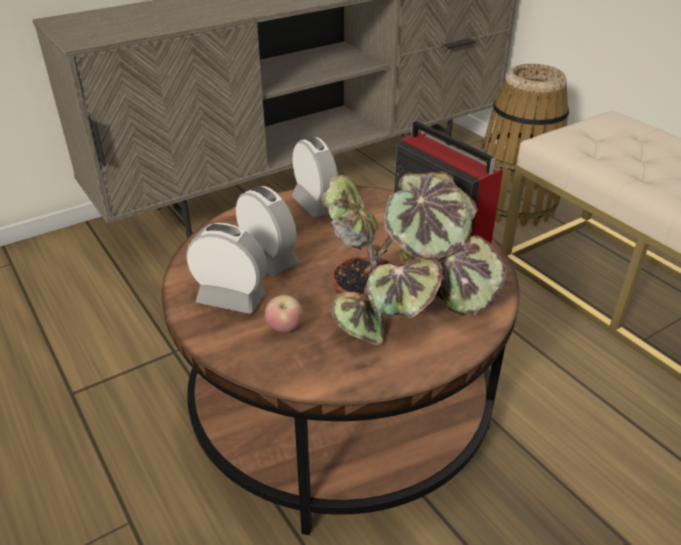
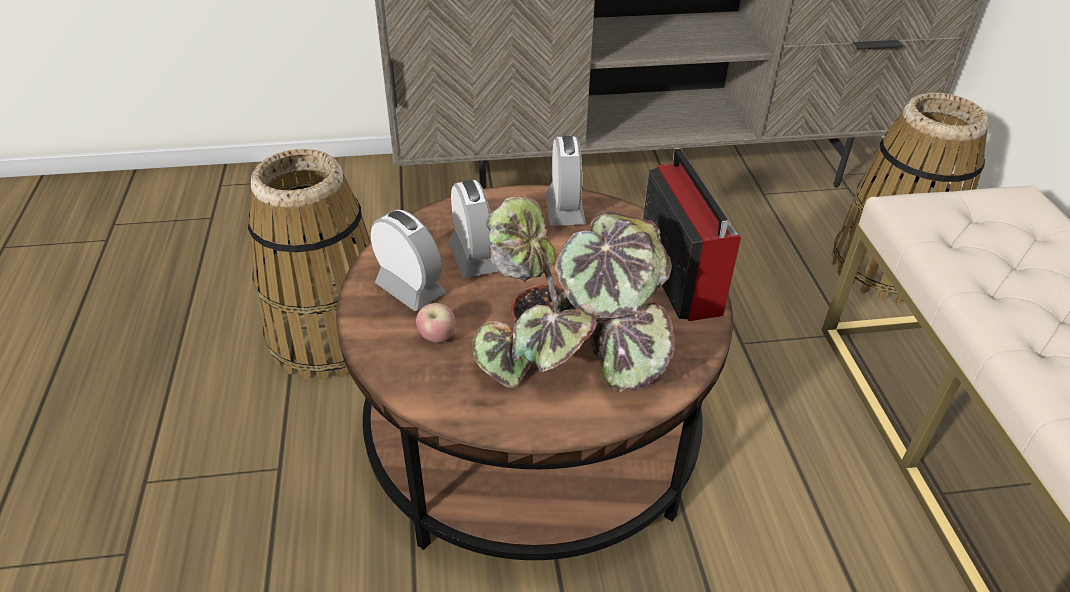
camera: 25 degrees right, 5 degrees up
none -> basket [248,149,371,380]

